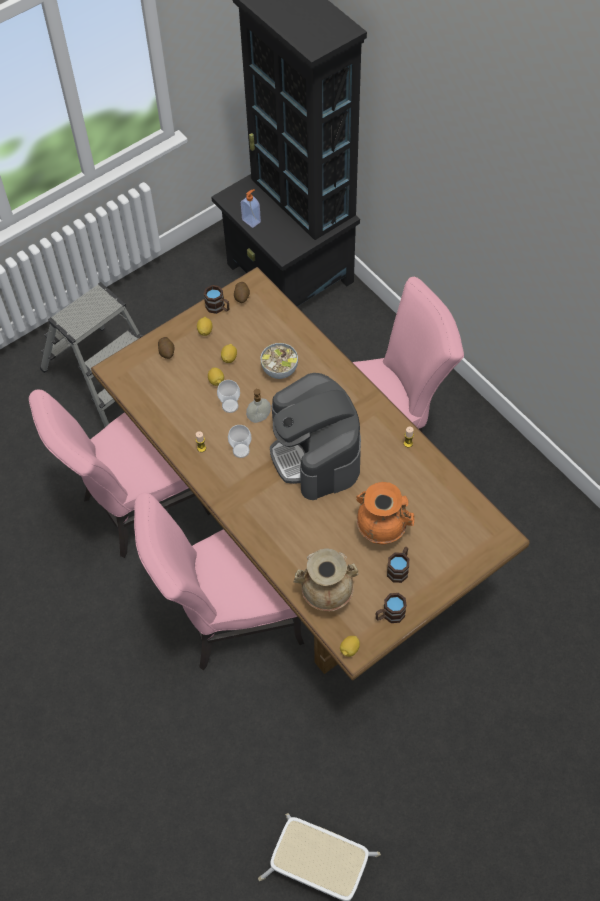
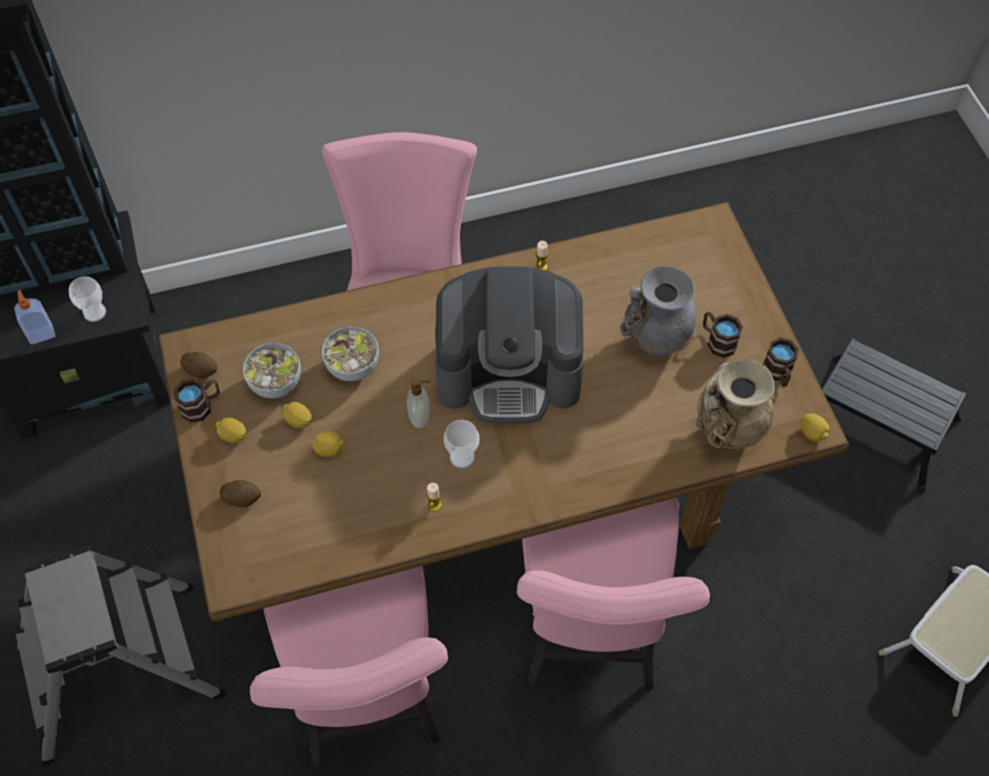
camera: 70 degrees left, 0 degrees up
cup [217,380,240,413] -> cup moved to [69,276,106,322]
orange vase [356,482,414,544] -> grey vase [620,266,697,356]
none -> bowl [243,343,301,398]
none -> black step ladder [822,338,967,494]

